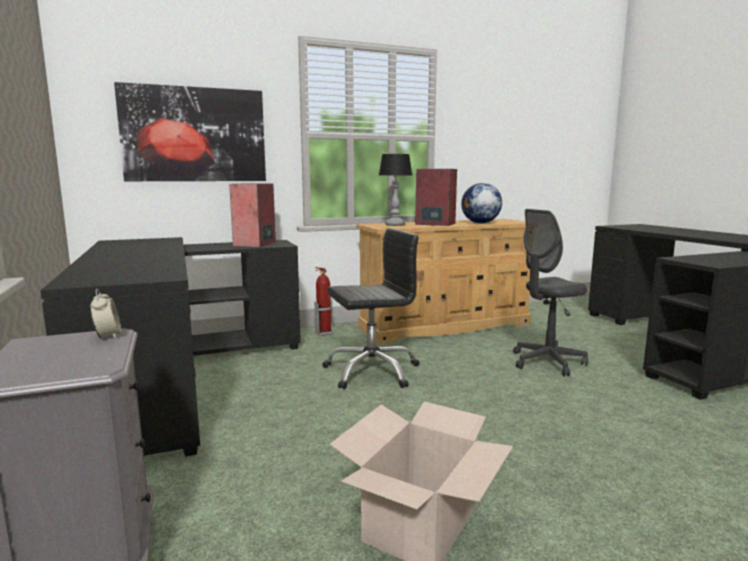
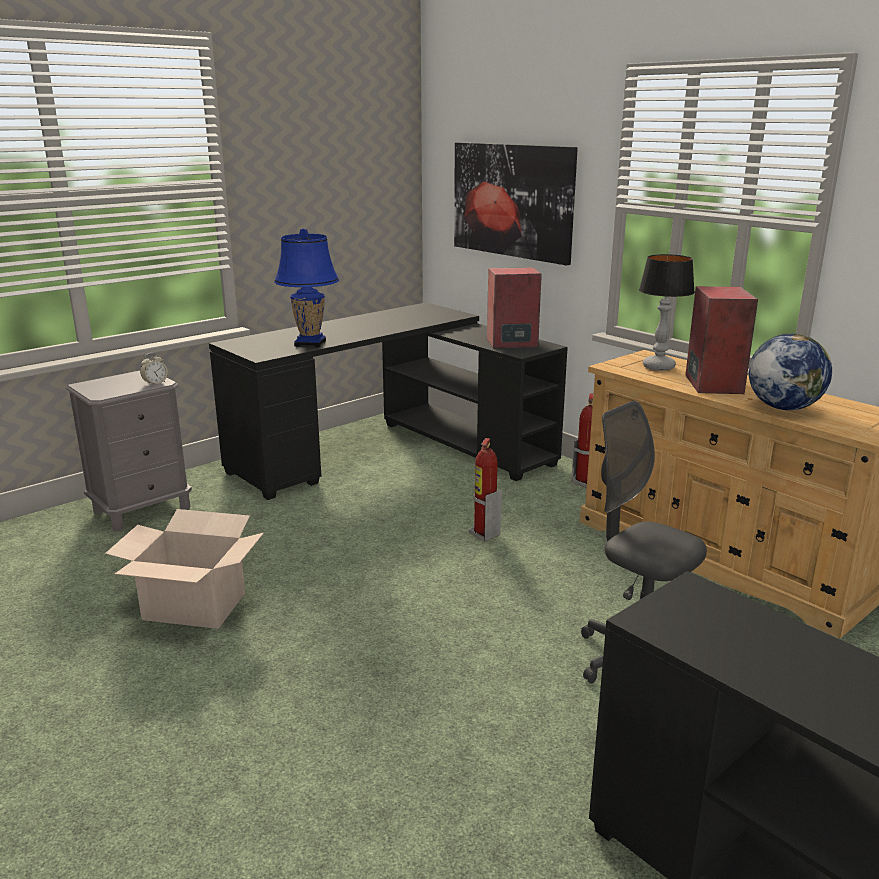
camera: 70 degrees right, 10 degrees up
black office chair [322,228,420,389] -> fire extinguisher [469,438,502,542]
none -> blue table lamp [274,228,339,348]

